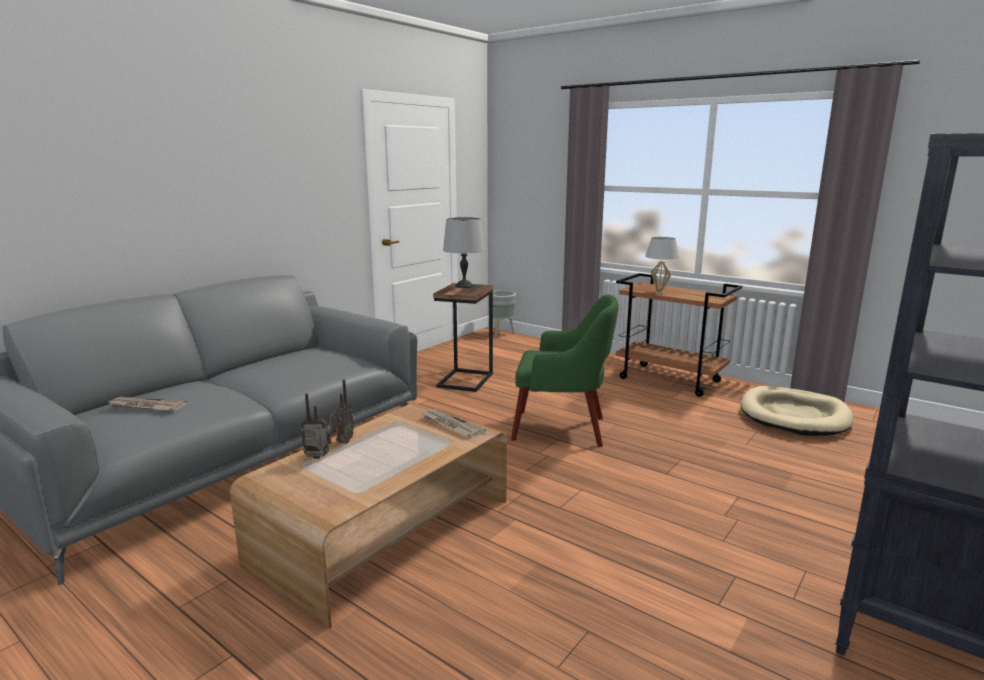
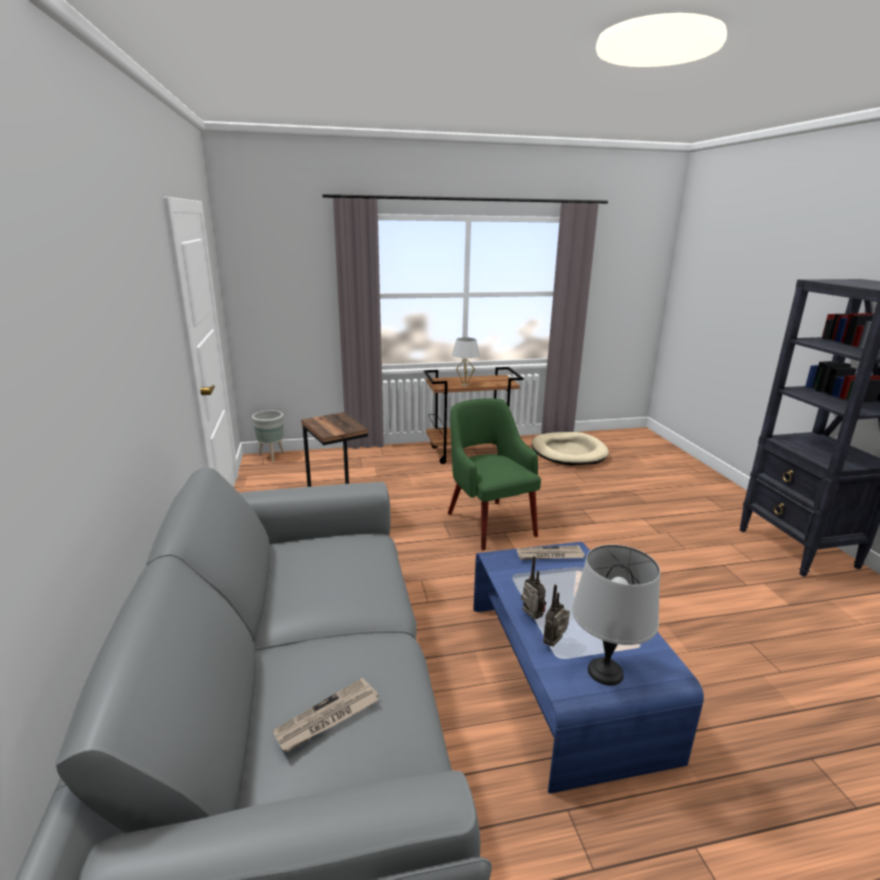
camera: 50 degrees left, 5 degrees up
brown coffee table [230,403,507,628] -> blue coffee table [473,542,704,794]
grey table lamp [443,217,485,288] -> grey table lamp moved to [572,545,660,686]
green armchair [511,294,619,447] -> green armchair turned 75 degrees counterclockwise [448,398,541,550]

